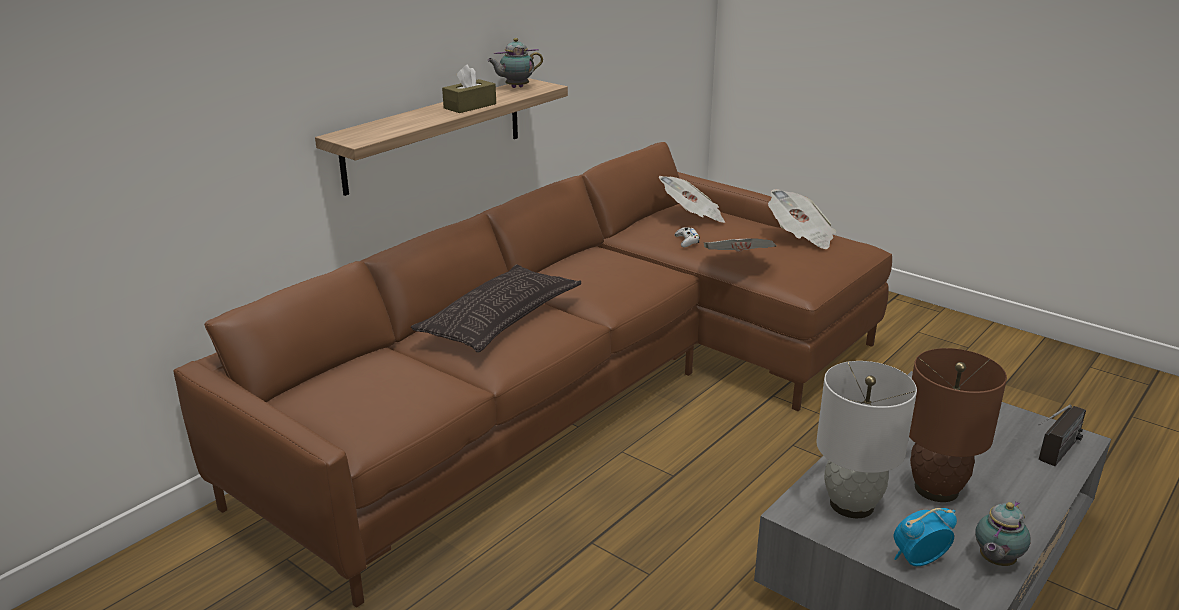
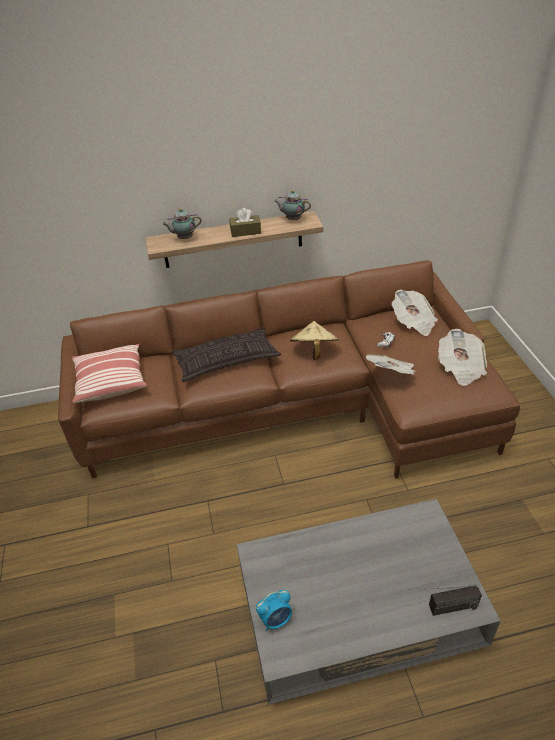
camera: 40 degrees right, 15 degrees up
white table lamp [816,361,917,518] -> none
alarm clock [894,508,957,566] -> alarm clock turned 135 degrees clockwise [256,590,292,631]
brown table lamp [909,348,1007,502] -> none
teapot [975,501,1031,566] -> teapot moved to [163,209,202,239]
none -> pillow [72,344,147,403]
none -> beige hat [290,321,339,360]

